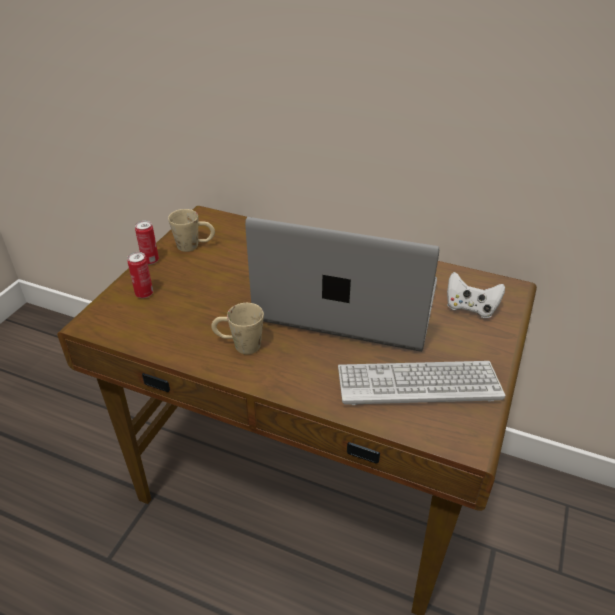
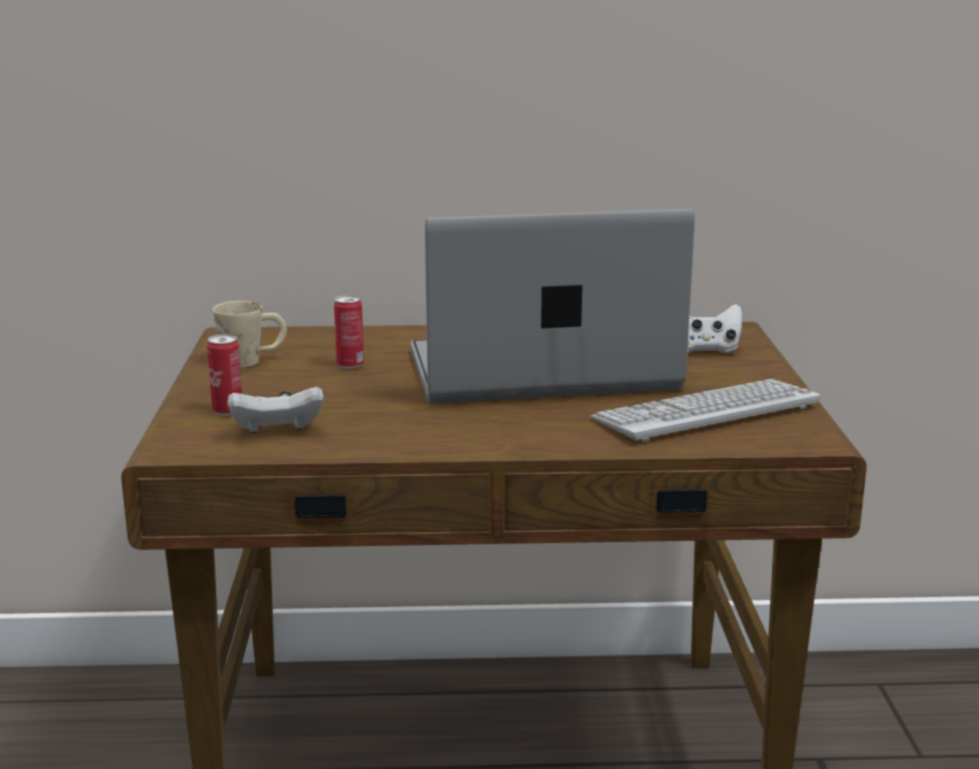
camera: 25 degrees left, 20 degrees down
can [135,220,159,265] -> can moved to [334,295,364,369]
beige mug [211,303,264,354] -> none
none -> white game controller [227,387,324,433]

